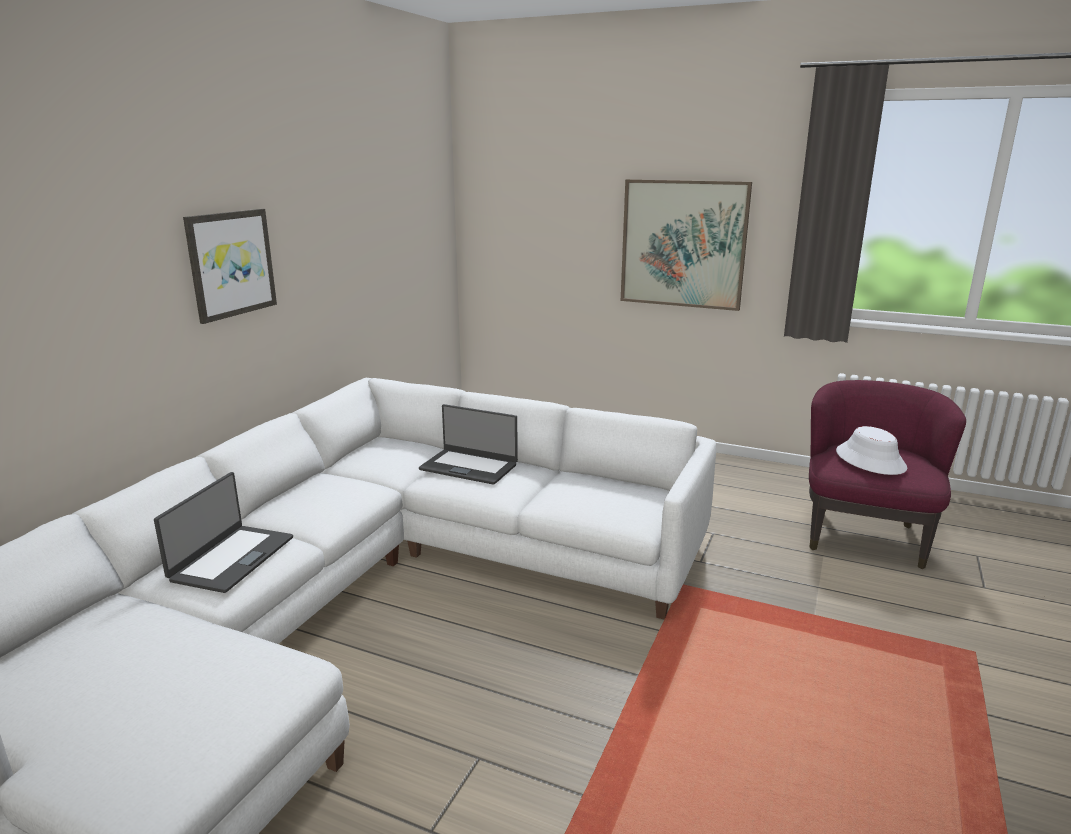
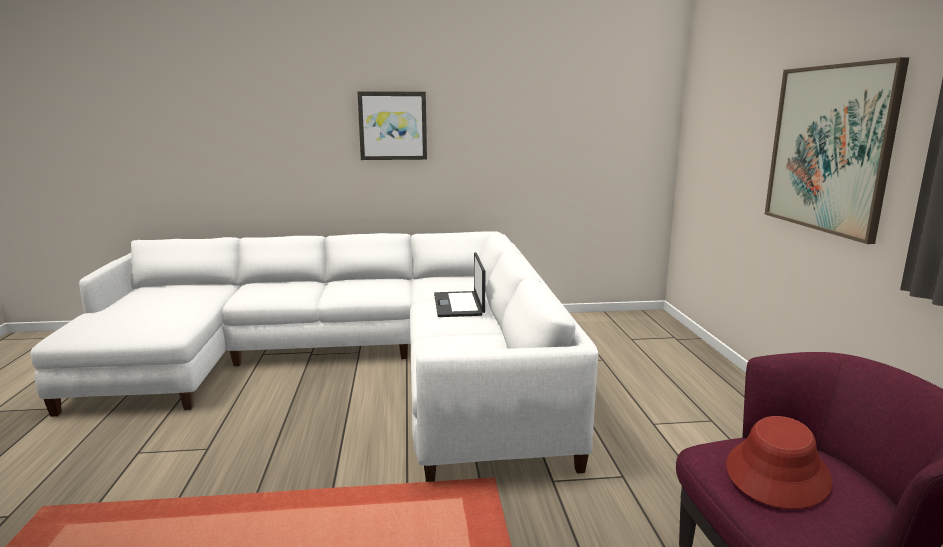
camera: 60 degrees right, 5 degrees down
laptop [154,472,293,593] -> none
white hat [836,426,907,475] -> red hat [726,416,832,509]

